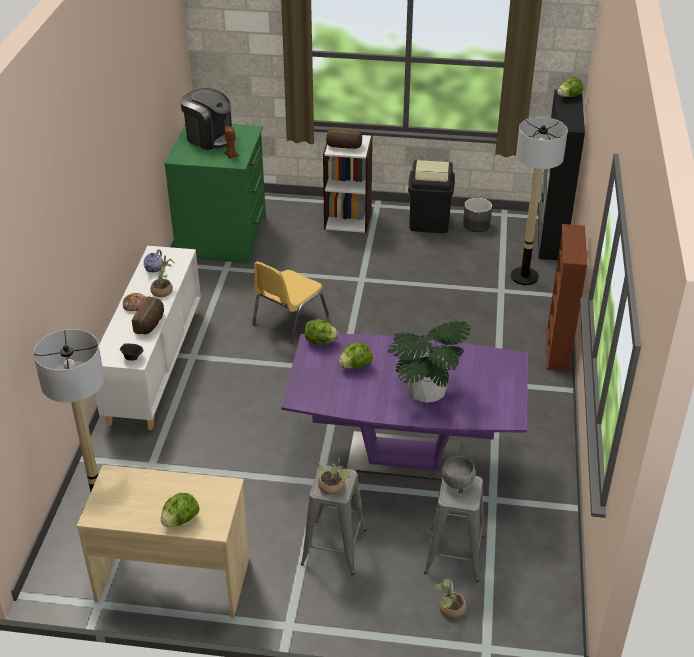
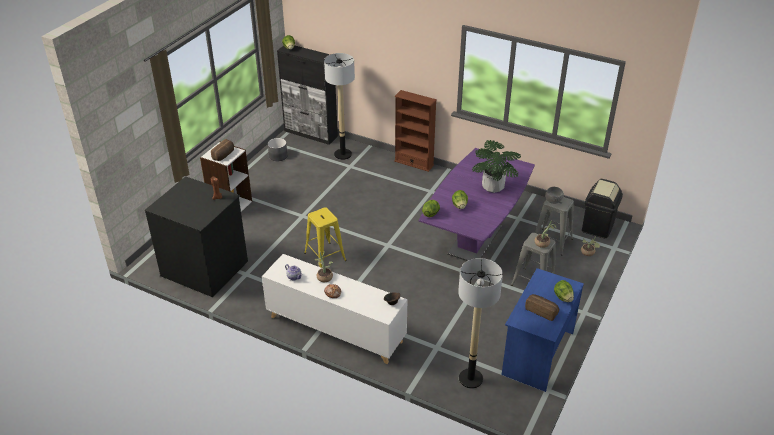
camera: 70 degrees left, 0 degrees up
beige desk [77,465,249,618] -> blue desk [502,268,584,392]
bread [132,296,164,334] -> bread moved to [525,294,559,321]
green dresser [164,124,266,263] -> black dresser [145,176,248,297]
coffee machine [180,88,235,150] -> none
yellow chair [252,261,329,344] -> yellow stool [304,207,347,268]
black trash can [408,160,455,233] -> black trash can moved to [582,179,623,239]

